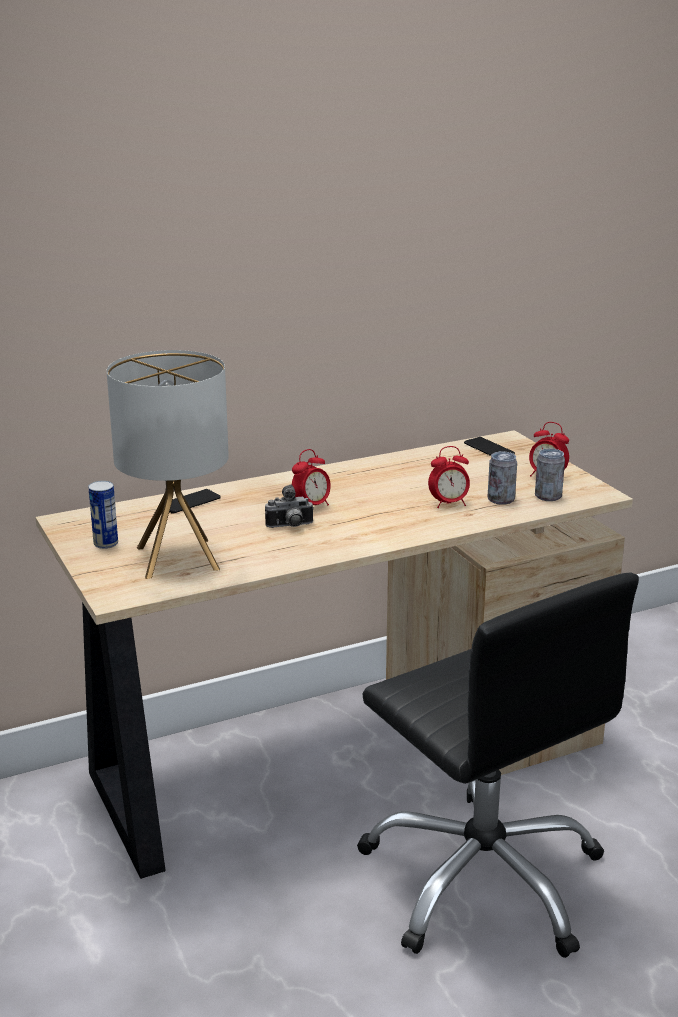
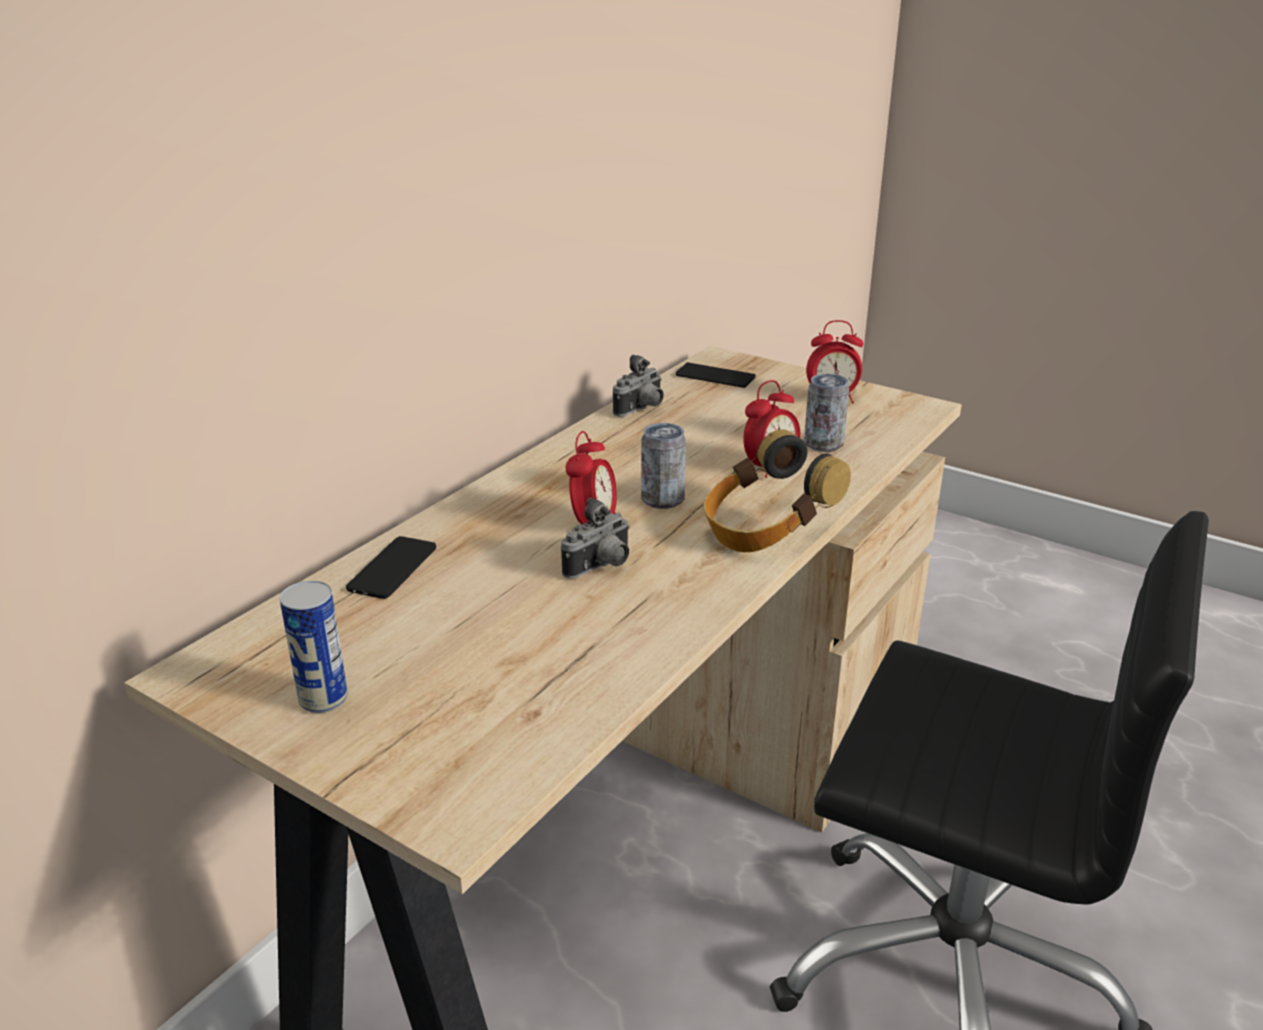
camera: 30 degrees left, 5 degrees up
table lamp [107,350,229,579] -> none
can [535,449,565,501] -> can moved to [641,423,686,509]
none -> camera [613,355,664,416]
none -> headphones [703,429,851,552]

